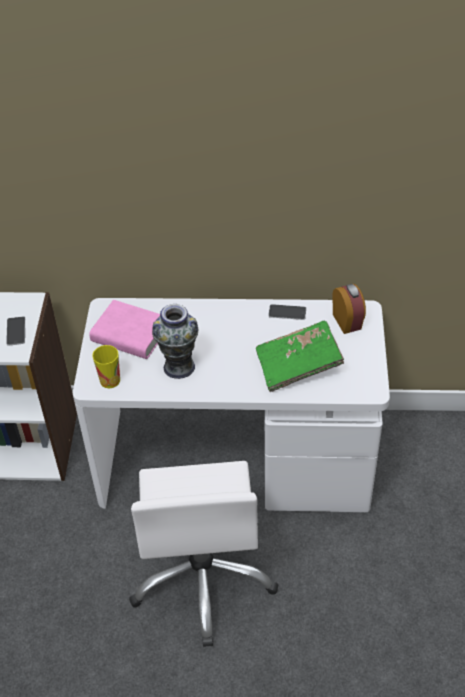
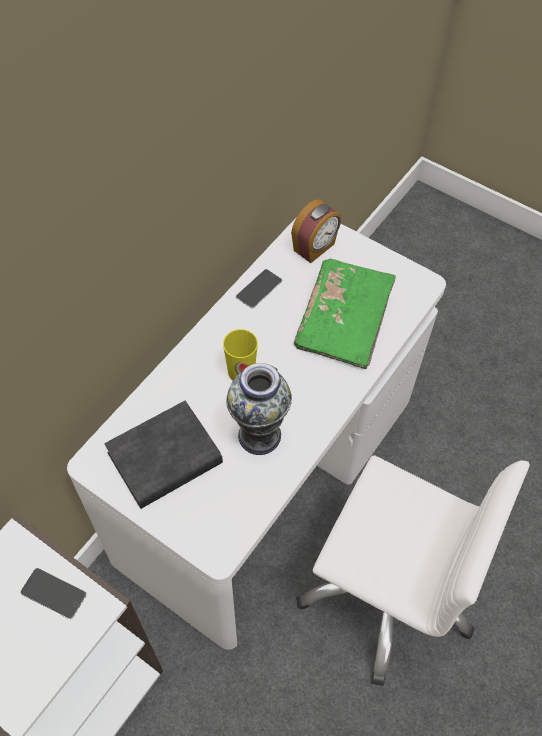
camera: 60 degrees left, 10 degrees up
pink book [89,300,160,359] -> black book [104,401,223,509]
cup [92,345,120,388] -> cup moved to [223,329,258,381]
alarm clock [332,284,366,334] -> alarm clock turned 120 degrees clockwise [291,200,341,263]

